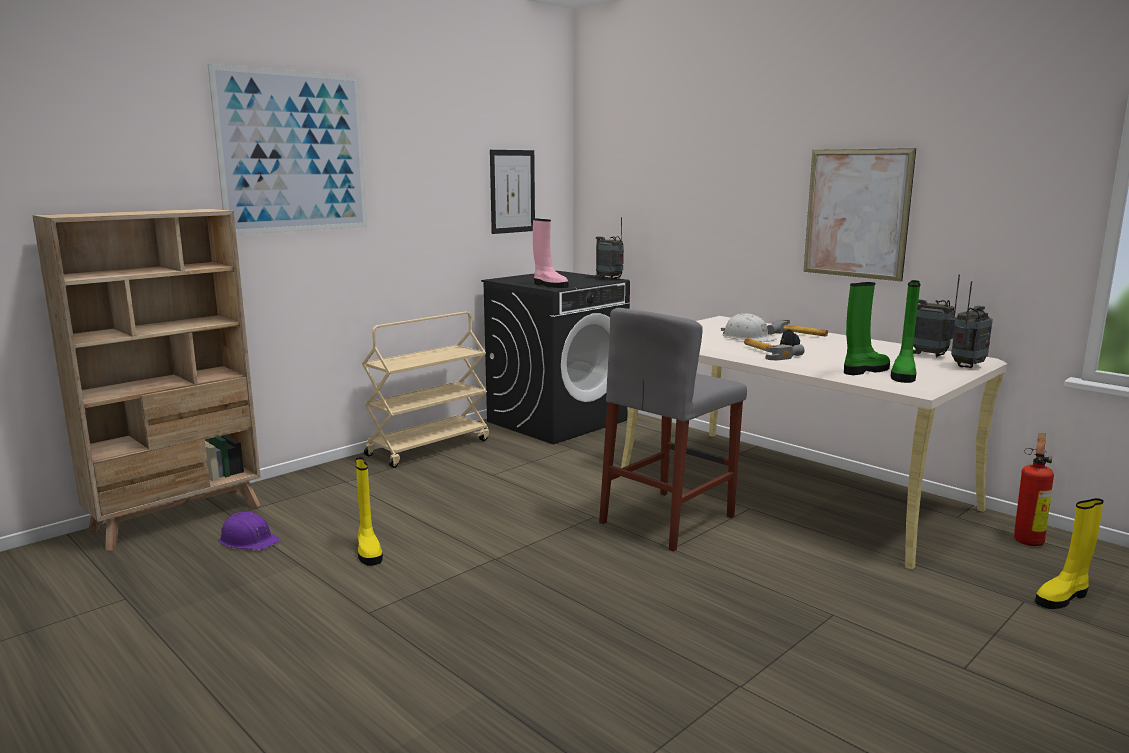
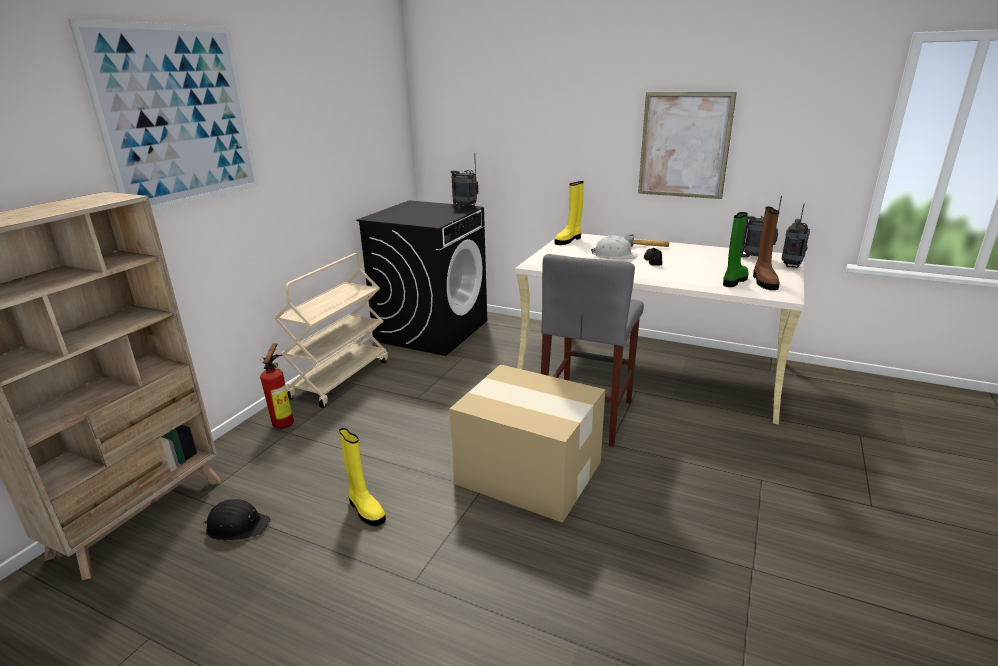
camera: 20 degrees left, 10 degrees up
purple hard hat [219,512,280,550] -> black hard hat [202,499,271,540]
picture [490,150,535,234] -> none
pink boot [533,218,569,288] -> none
hammer [744,338,805,360] -> none
green boot [891,280,920,383] -> brown boot [753,206,780,290]
fire extinguisher [1014,433,1054,546] -> fire extinguisher moved to [260,343,294,429]
yellow boot [1035,498,1104,609] -> yellow boot moved to [554,181,584,245]
none -> cardboard box [449,364,605,523]

